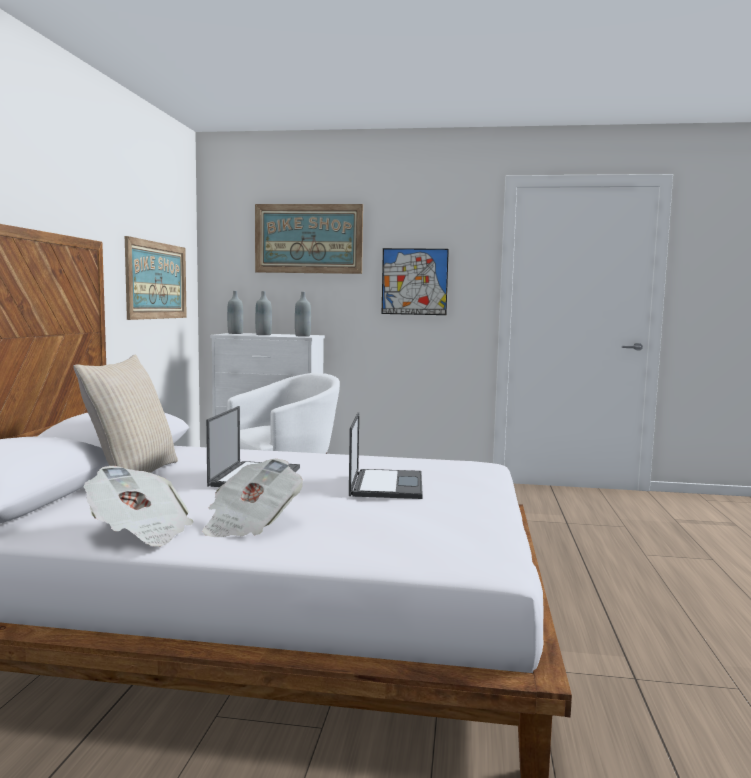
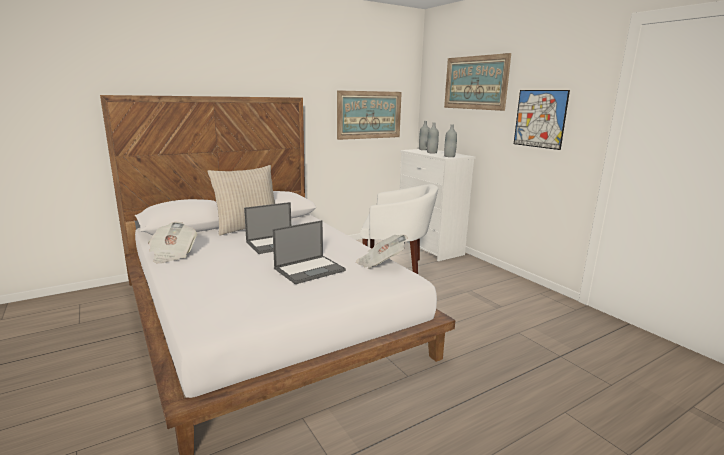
camera: 50 degrees right, 10 degrees up
newspaper [202,459,303,537] -> newspaper moved to [356,235,408,269]

